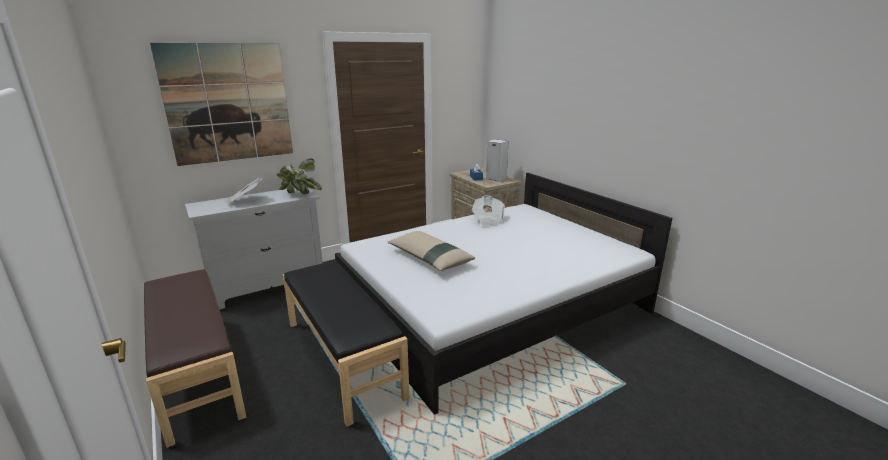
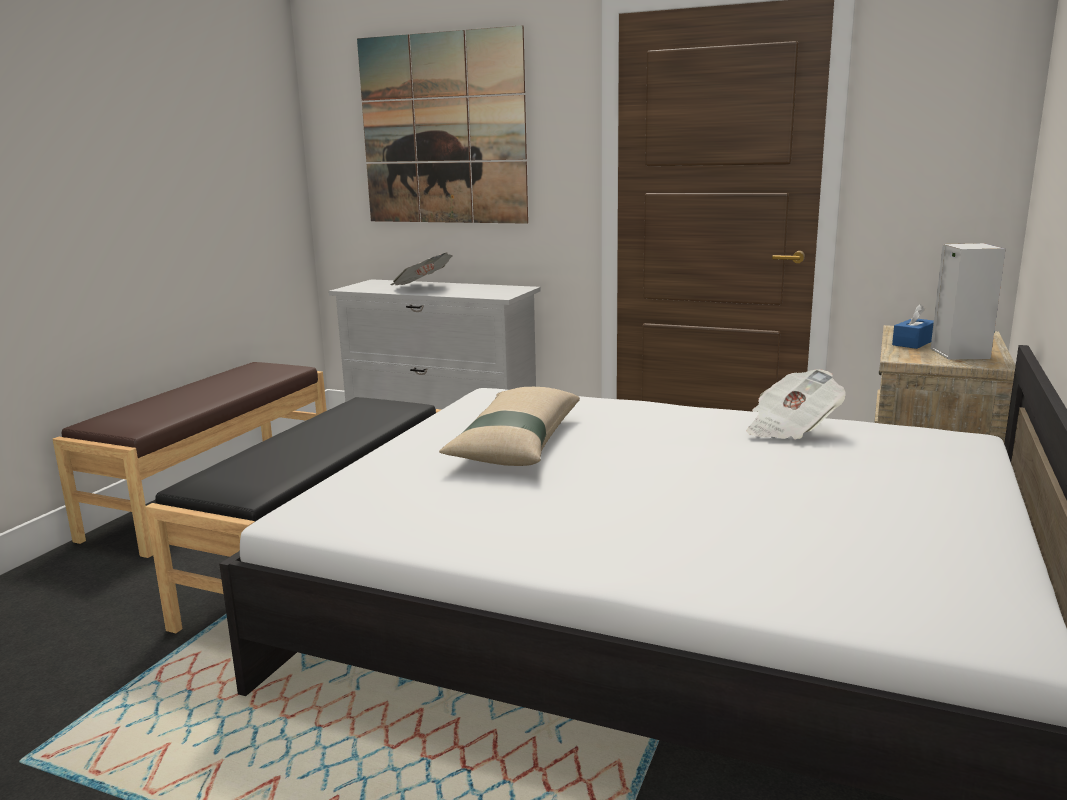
camera: 55 degrees right, 5 degrees down
potted plant [276,158,322,194] -> none

